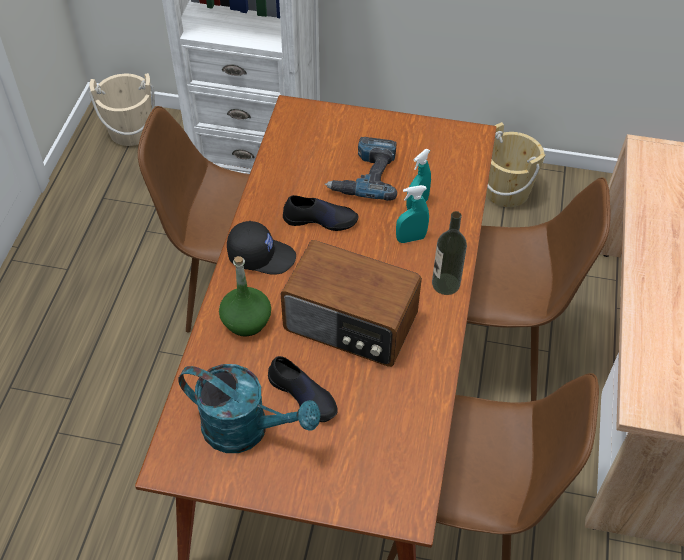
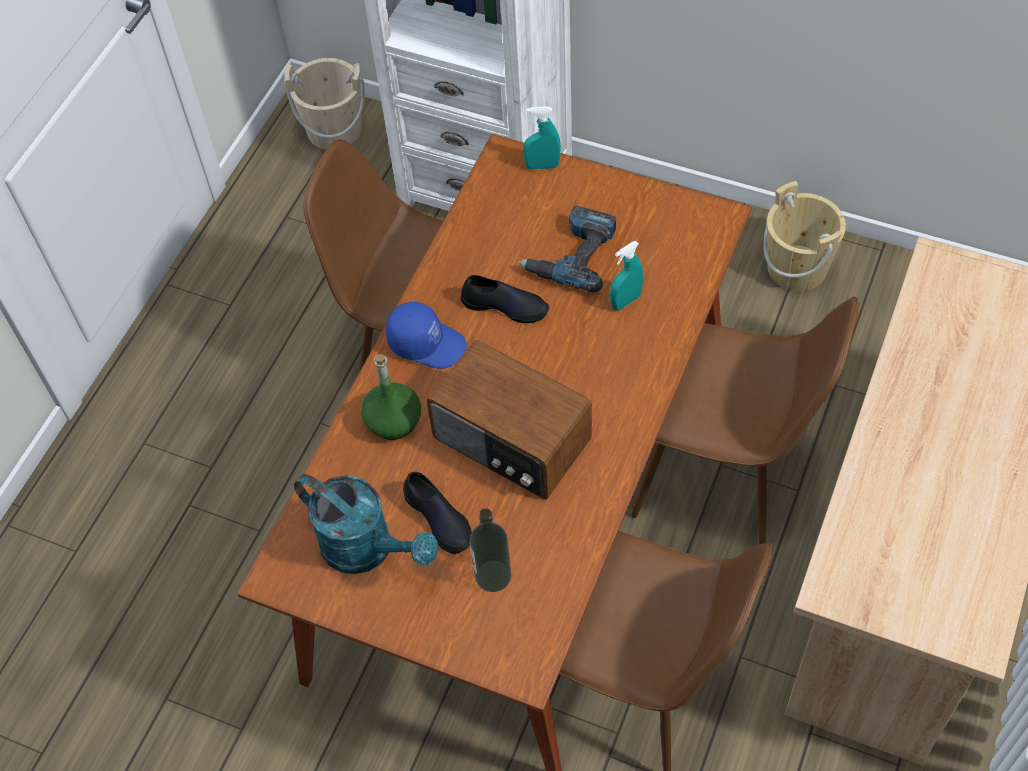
camera: 15 degrees right, 5 degrees up
black cap [227,221,296,275] -> blue cap [386,301,467,369]
turquoise spray bottle [396,185,429,243] -> turquoise spray bottle moved to [523,106,561,170]
bottle [432,211,467,295] -> bottle moved to [470,508,511,592]

